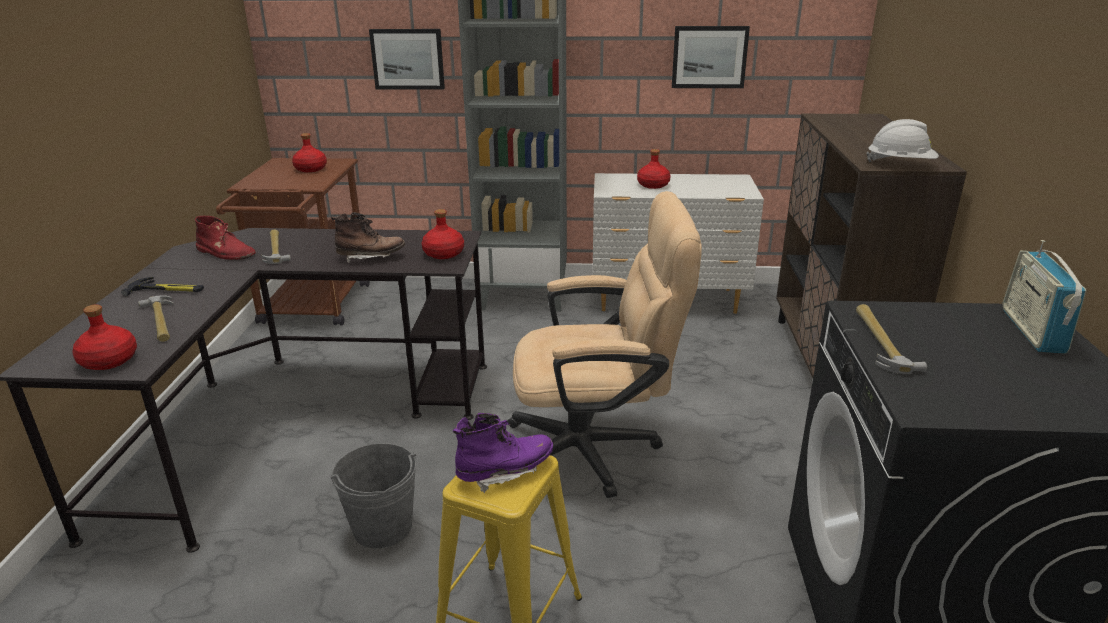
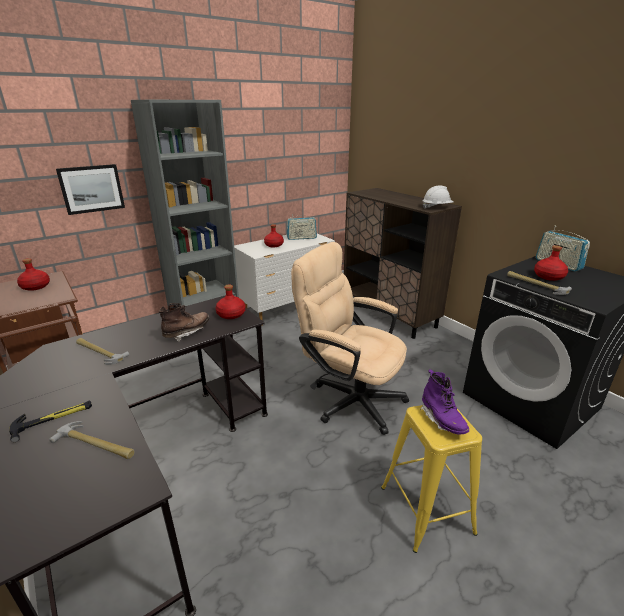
camera: 40 degrees left, 0 degrees up
red bottle [72,304,137,370] -> red bottle moved to [534,245,568,281]
red boot [195,216,256,260] -> none
grey bucket [330,443,416,548] -> none
purple boot [453,413,553,493] -> purple boot turned 135 degrees clockwise [420,369,469,435]
beige office chair [507,191,702,498] -> beige office chair turned 105 degrees counterclockwise [291,242,409,435]
picture [672,26,750,88] -> none
none -> radio [287,214,317,240]

